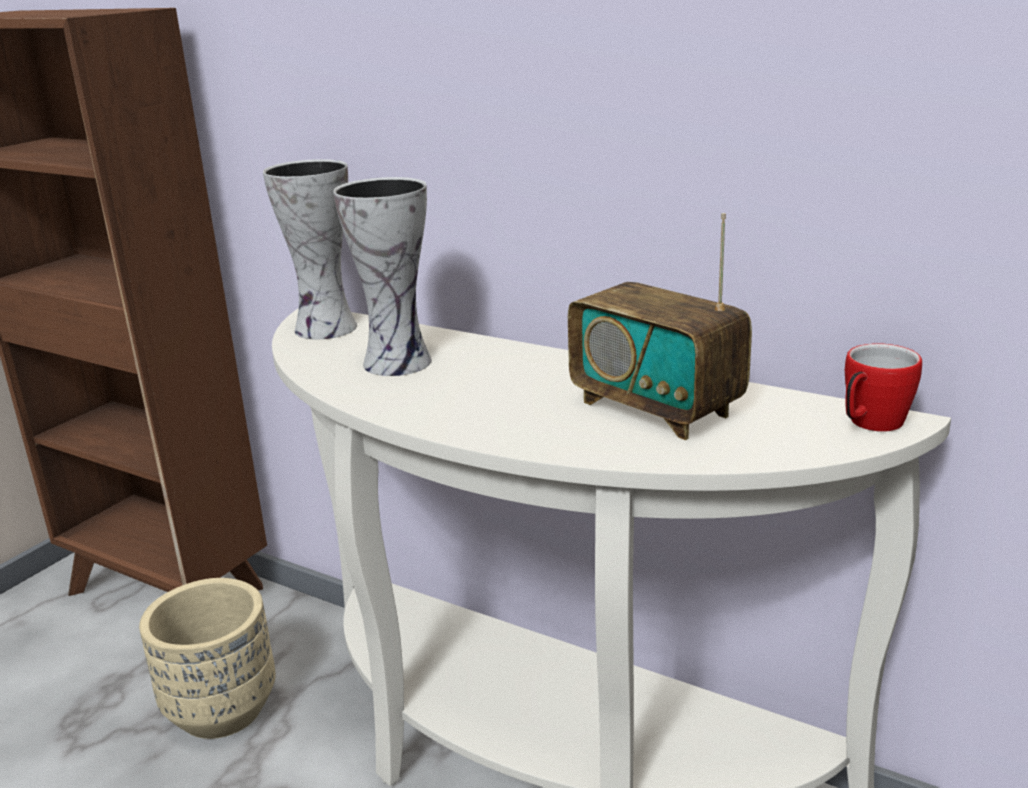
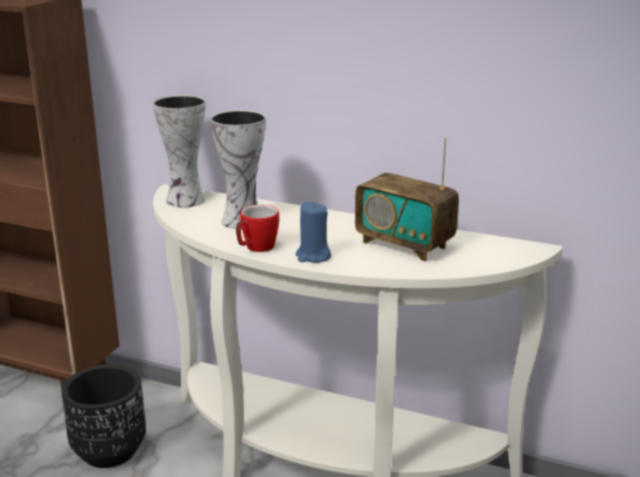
camera: 10 degrees left, 0 degrees up
beige planter [139,578,276,739] -> black planter [61,364,146,468]
mug [845,343,922,432] -> mug moved to [236,205,279,252]
none -> blue candle [296,202,331,263]

